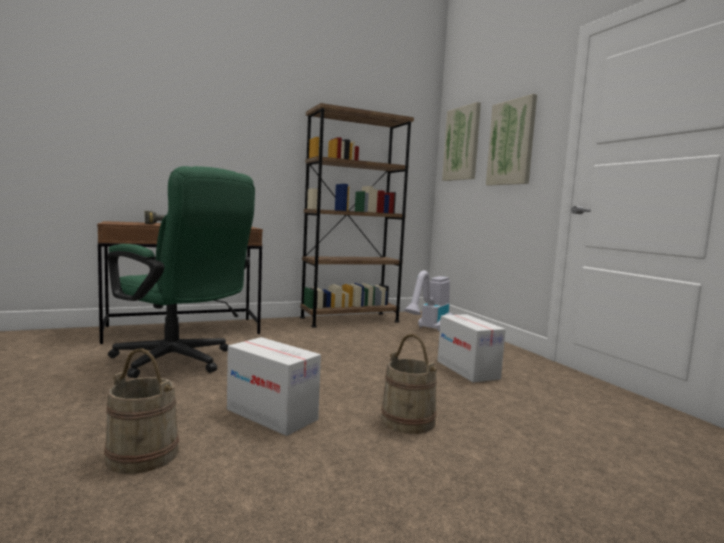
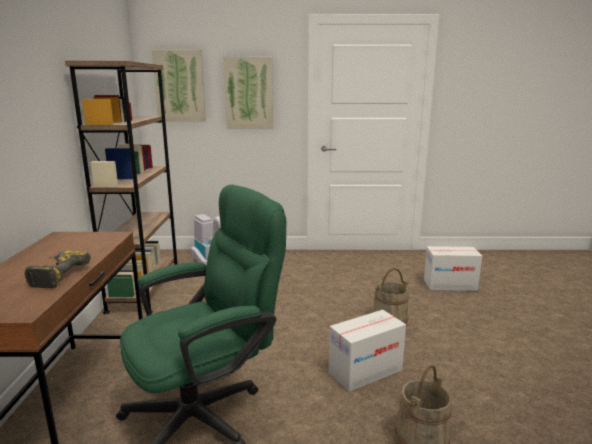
camera: 65 degrees left, 10 degrees up
cardboard box [437,314,506,382] -> cardboard box moved to [424,246,482,291]

